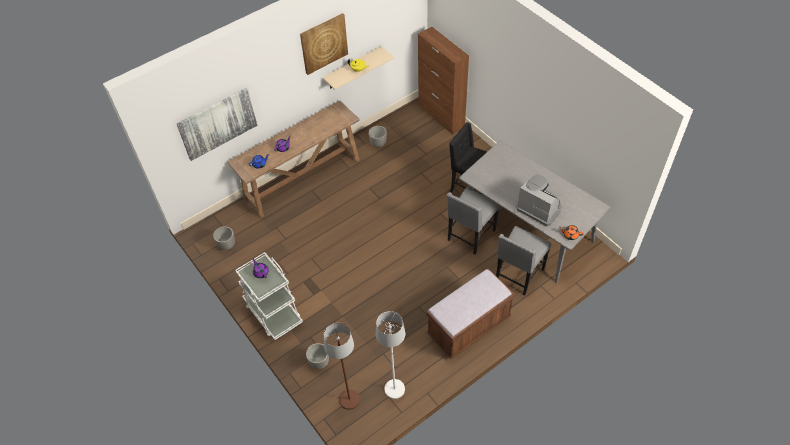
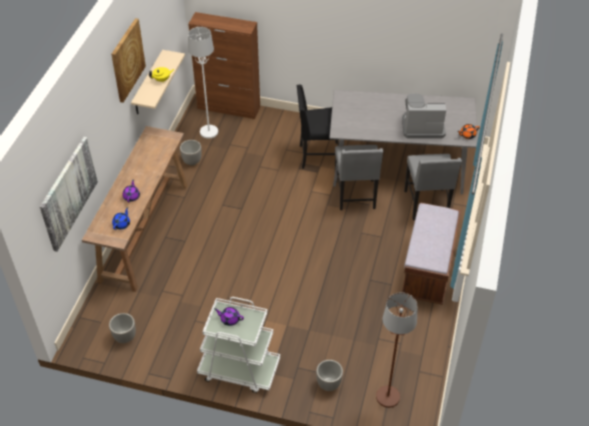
camera: 40 degrees left, 5 degrees down
white floor lamp [376,311,405,399] -> white floor lamp moved to [188,27,218,139]

